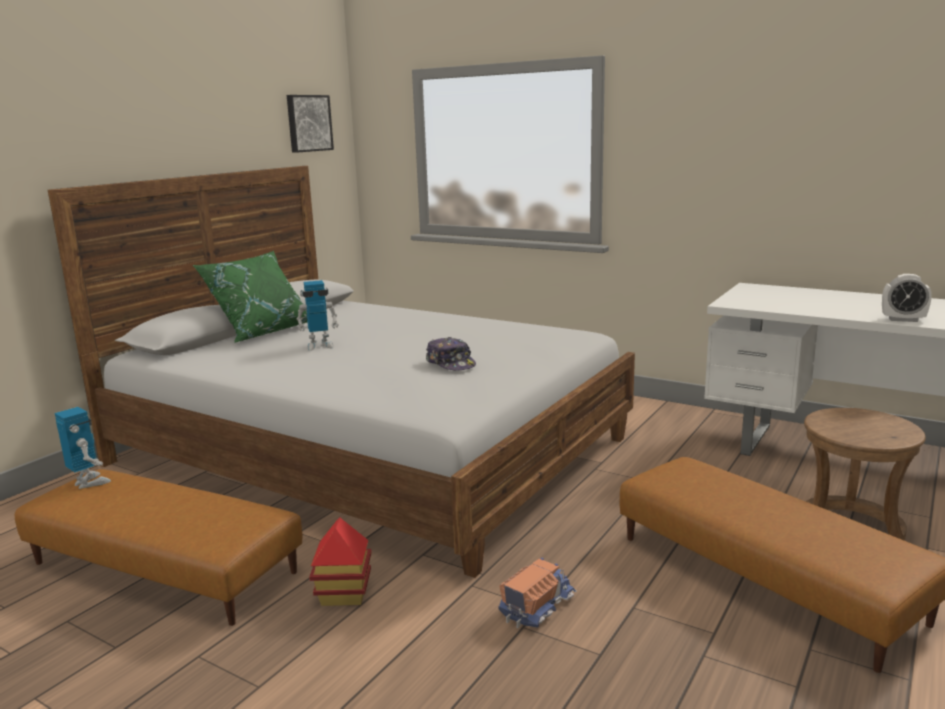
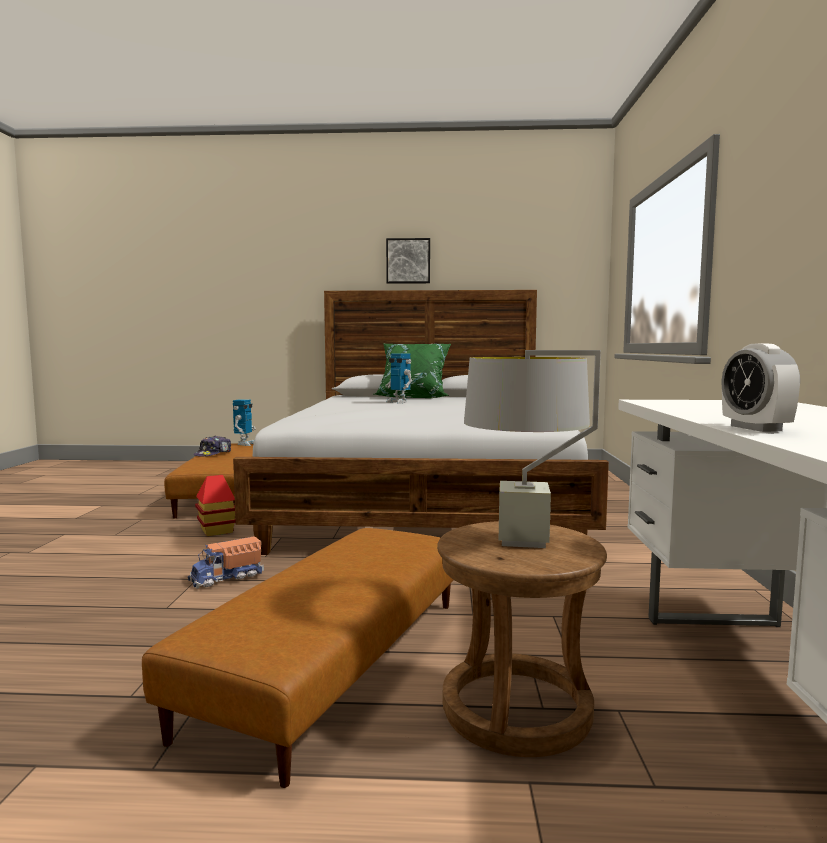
camera: 60 degrees right, 10 degrees down
picture [287,95,334,153] -> picture moved to [386,238,430,284]
cap [426,337,476,371] -> cap moved to [194,436,231,457]
toy truck [498,558,577,628] -> toy truck turned 135 degrees clockwise [188,536,264,588]
none -> grey table lamp [464,350,601,548]

